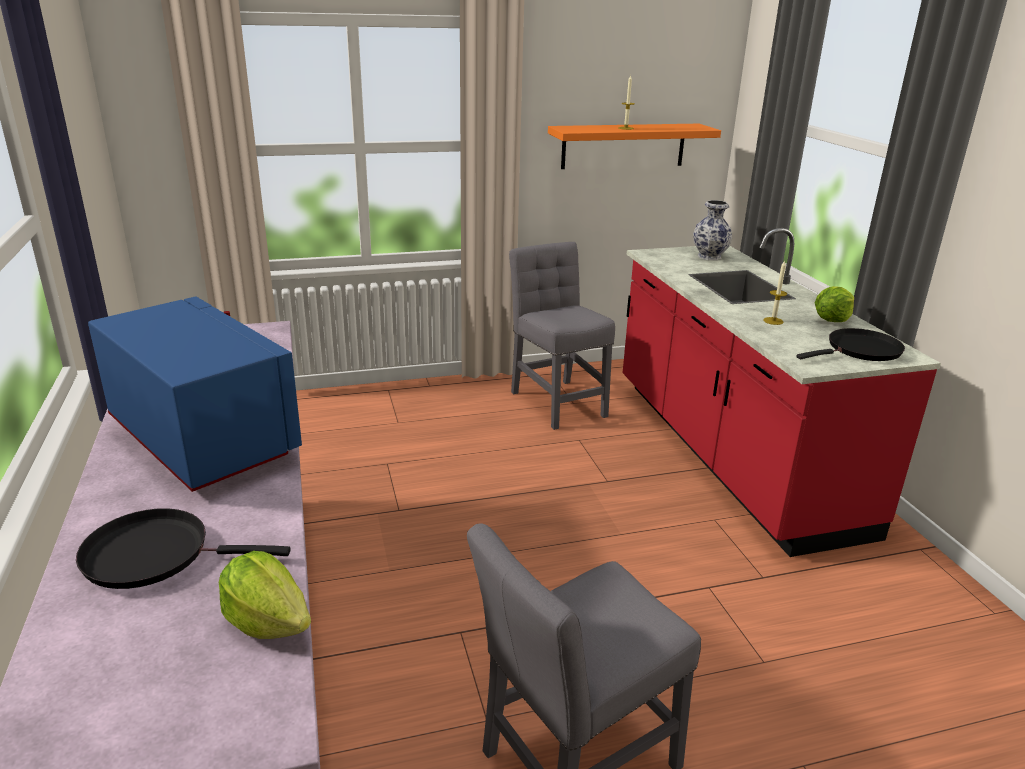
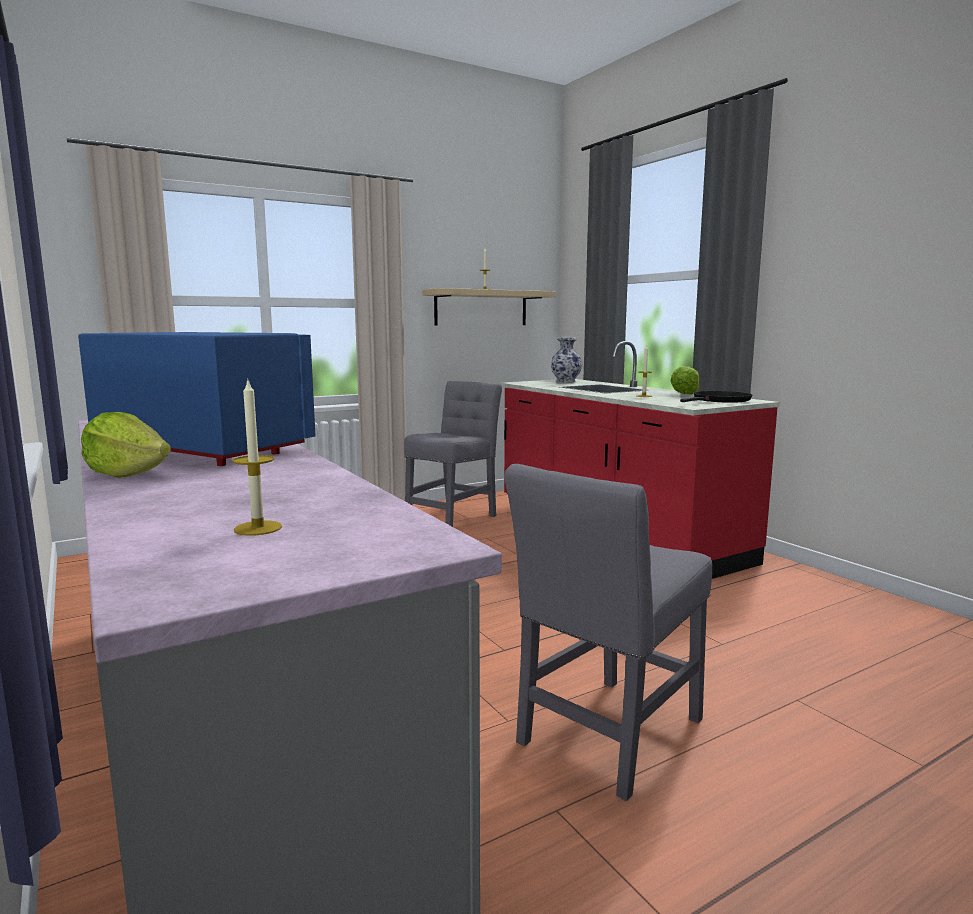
camera: 15 degrees left, 15 degrees down
black frying pan [76,508,291,589] -> none
lettuce [218,551,311,639] -> lettuce moved to [81,412,171,478]
grey chair [509,242,615,430] -> grey chair turned 75 degrees clockwise [404,381,502,527]
orange shelf [548,124,721,169] -> beige shelf [422,288,556,326]
none -> candle [232,381,282,536]

